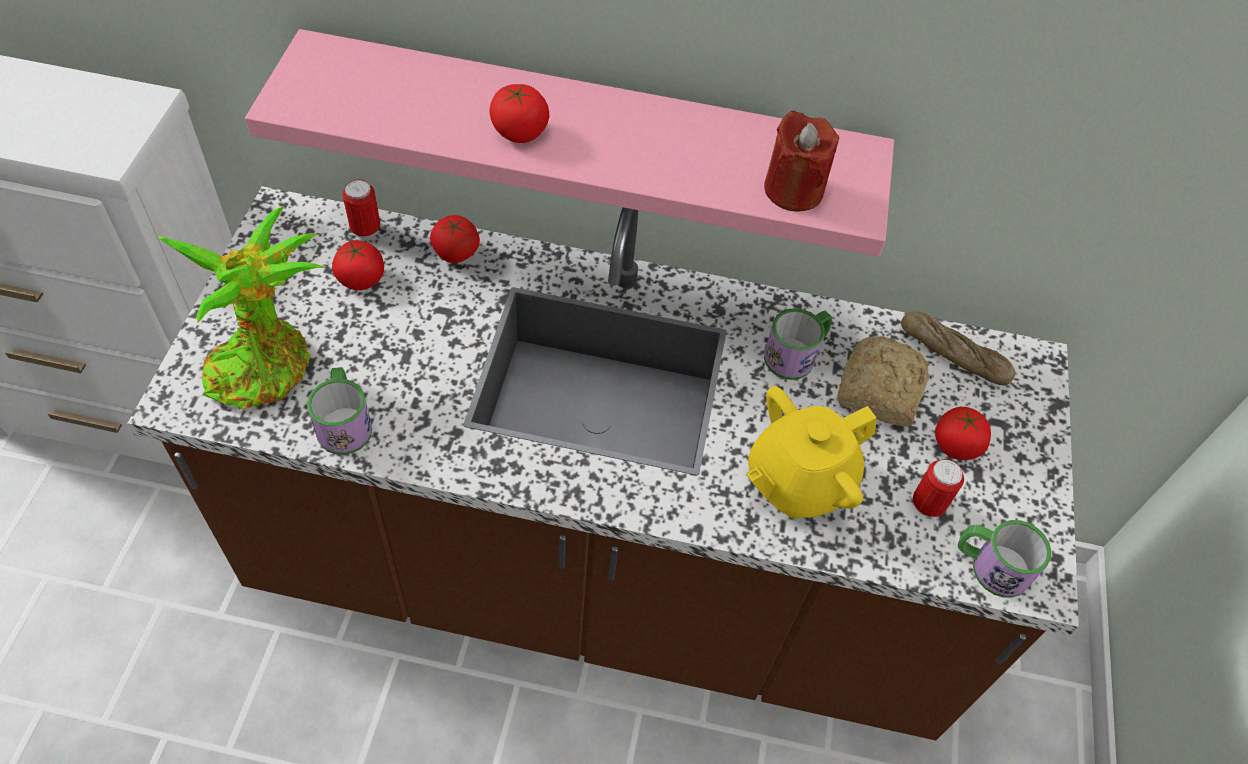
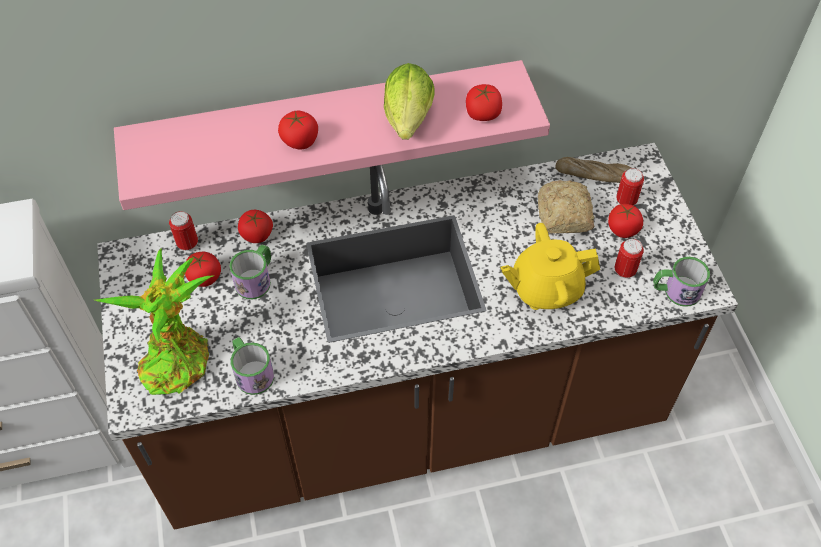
camera: 20 degrees left, 0 degrees up
yellow teapot [746,386,877,519] -> yellow teapot turned 45 degrees clockwise [501,223,600,310]
red candle [764,110,839,212] -> tomato [466,84,502,121]
mug [764,308,832,380] -> mug moved to [229,244,271,299]
none -> lettuce [384,63,435,140]
none -> can [616,168,644,205]

